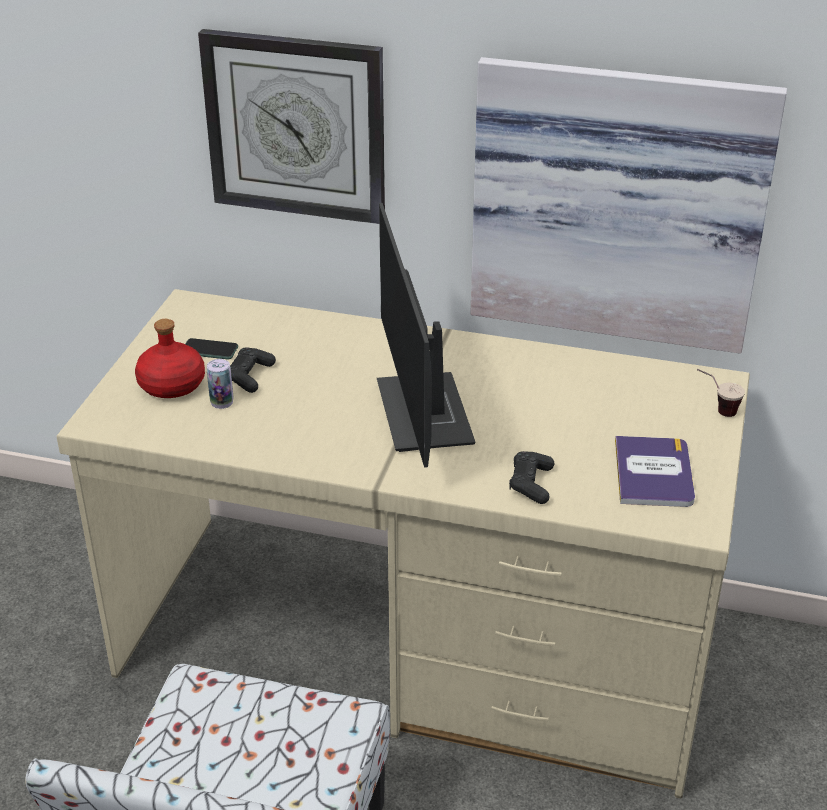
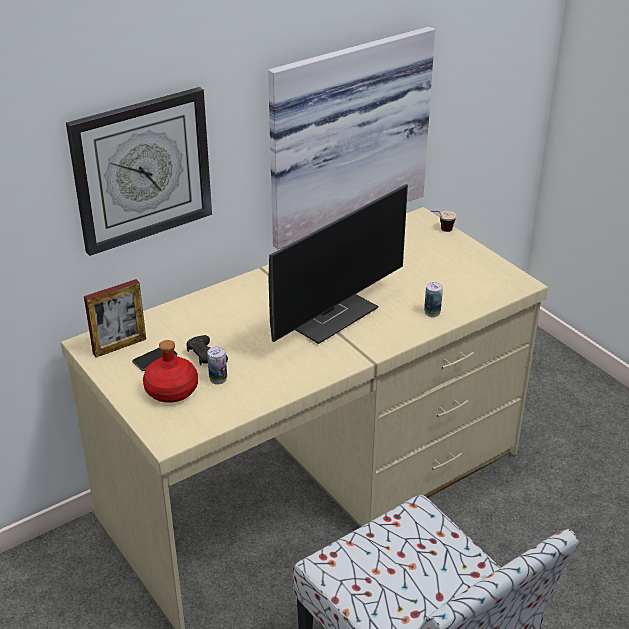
camera: 50 degrees left, 0 degrees up
monitor [377,203,475,468] -> monitor turned 75 degrees counterclockwise [268,184,408,344]
black game controller [509,451,554,504] -> can [424,282,443,317]
book [615,436,695,507] -> none
none -> picture frame [84,279,146,357]

